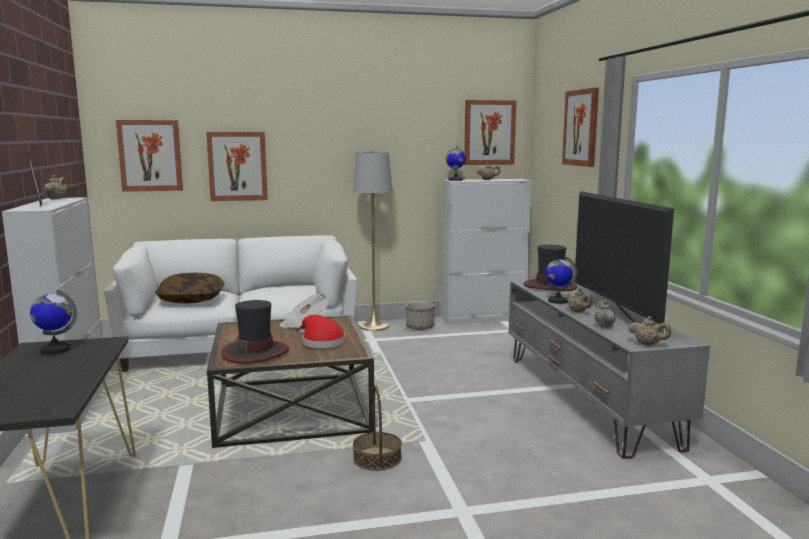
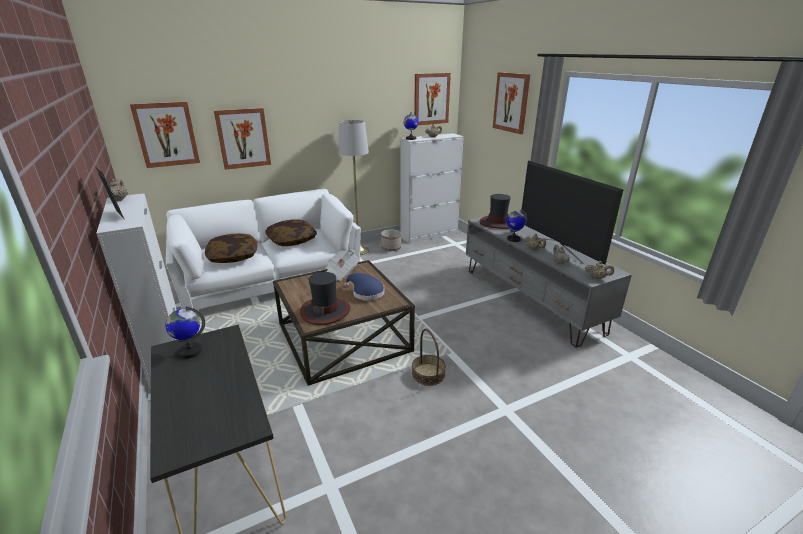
camera: 15 degrees left, 15 degrees up
red hat [299,315,345,348] -> blue hat [344,273,385,301]
none -> pillow [265,219,317,246]

